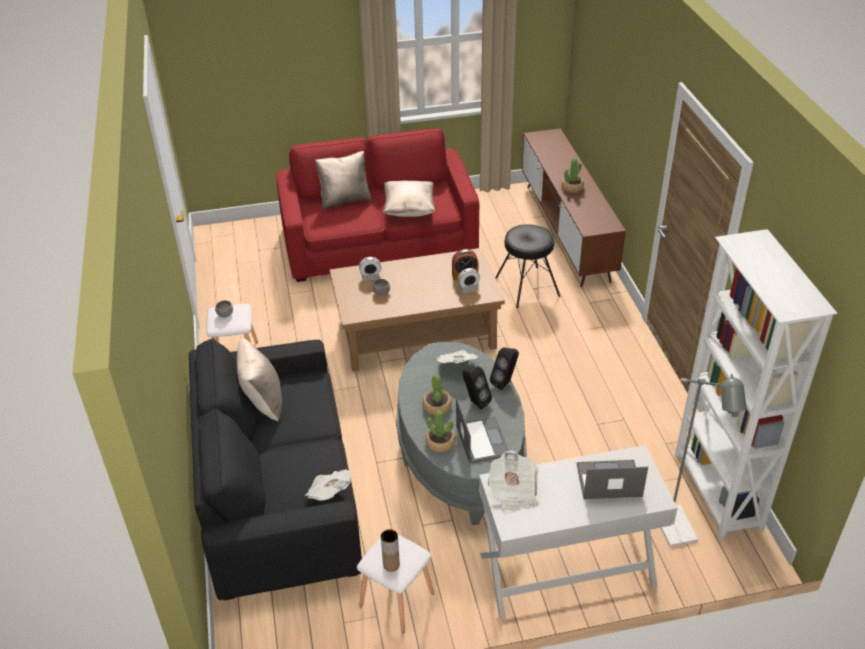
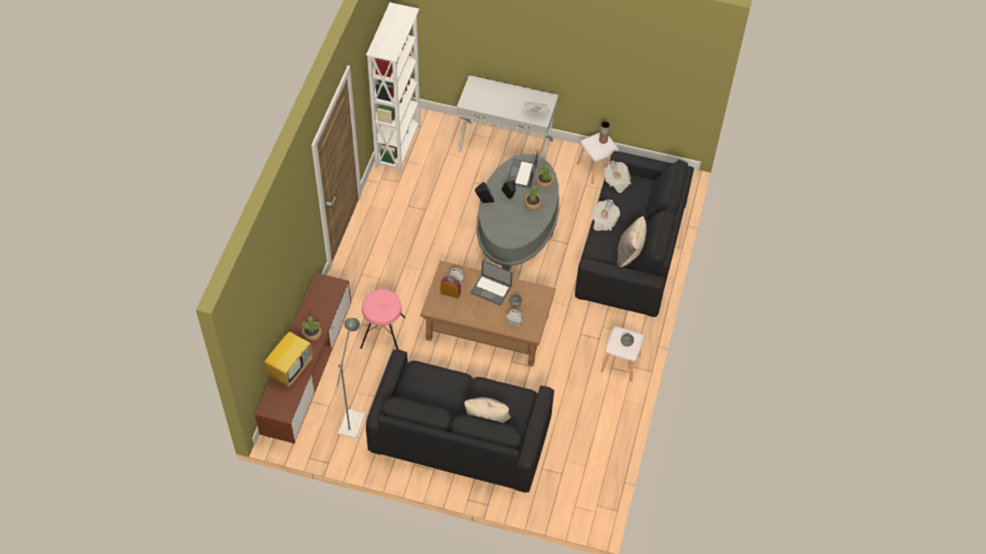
camera: 155 degrees left, 15 degrees up
red sofa [276,128,480,282] -> black sofa [366,349,554,493]
beige pillow [383,181,436,217] -> none
newspaper [437,350,478,363] -> newspaper moved to [592,199,620,231]
black stool [495,224,560,308] -> pink stool [360,289,405,350]
laptop [577,460,648,499] -> laptop moved to [471,260,512,306]
grey floor lamp [661,374,747,547] -> grey floor lamp moved to [334,318,366,439]
none -> television [264,328,313,387]

